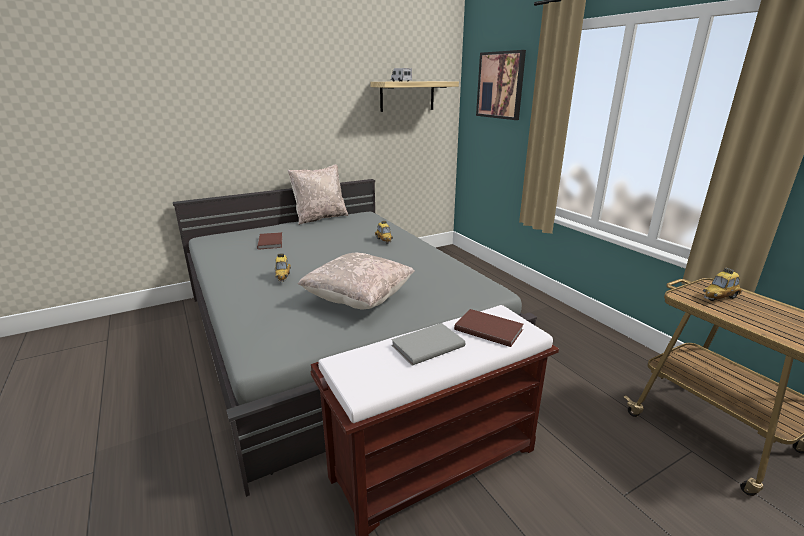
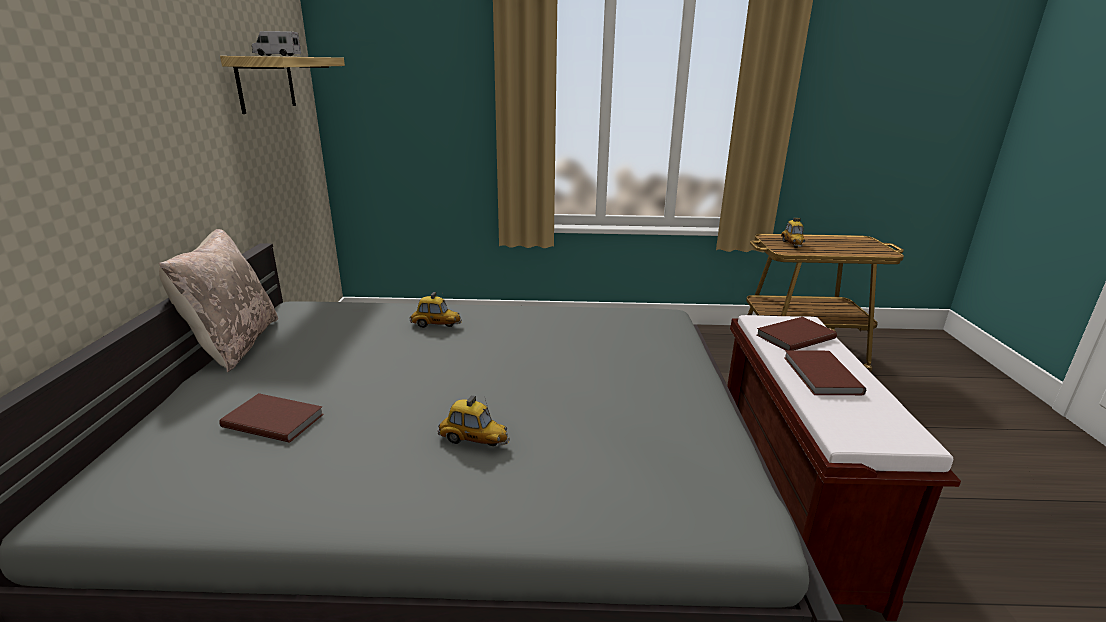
camera: 60 degrees left, 0 degrees up
beige pillow [297,253,415,310] -> none
grey book [391,323,465,366] -> brown book [784,350,866,395]
picture [476,50,526,120] -> none

